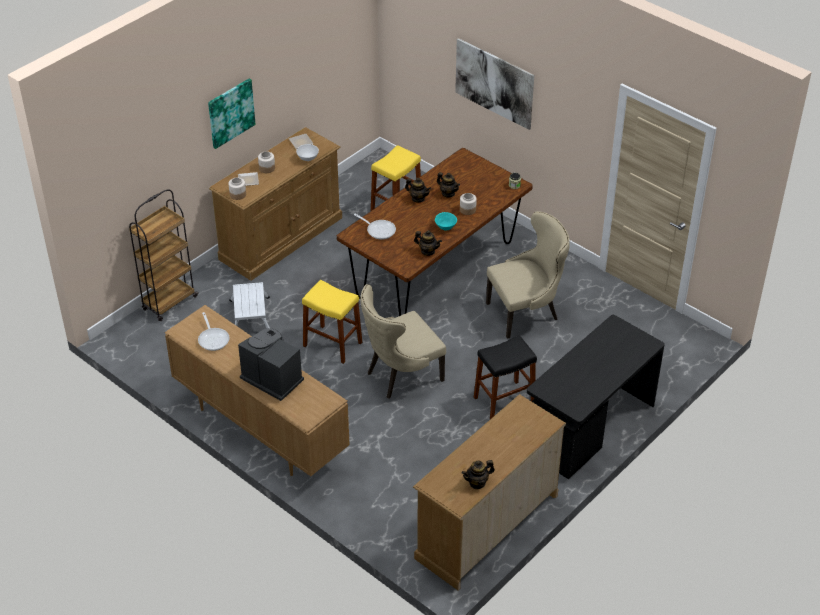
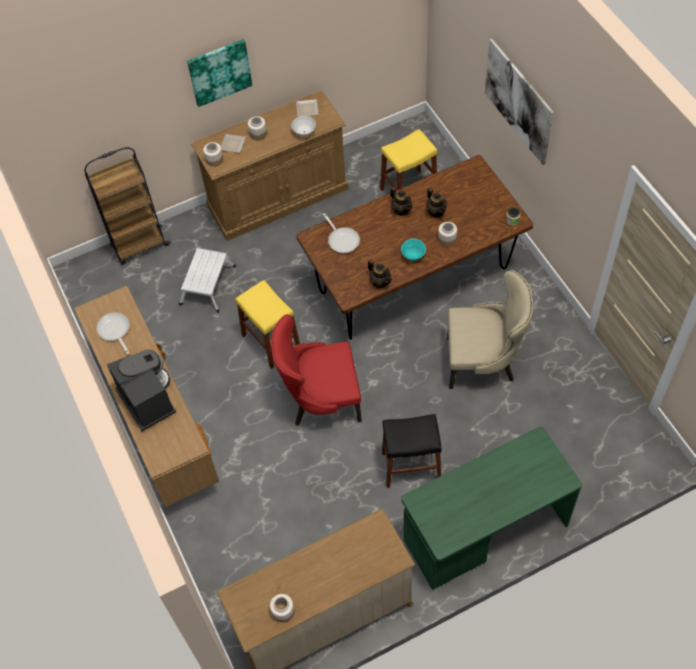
camera: 25 degrees right, 15 degrees up
frying pan [198,312,229,351] -> frying pan turned 150 degrees clockwise [96,312,129,354]
beige chair [360,284,446,399] -> red chair [271,314,362,426]
teapot [462,460,495,489] -> jar [270,594,295,623]
black desk [527,315,665,479] -> green desk [401,427,582,590]

